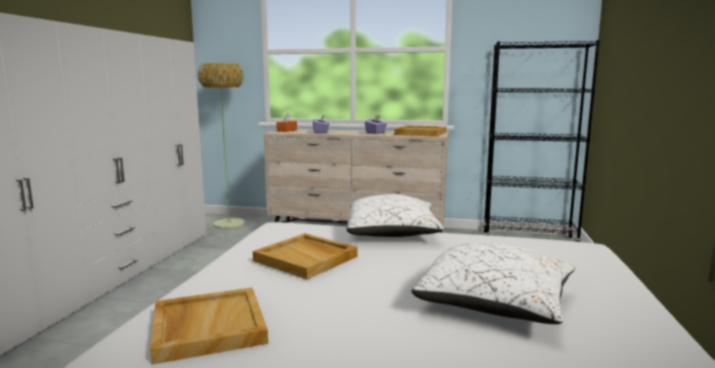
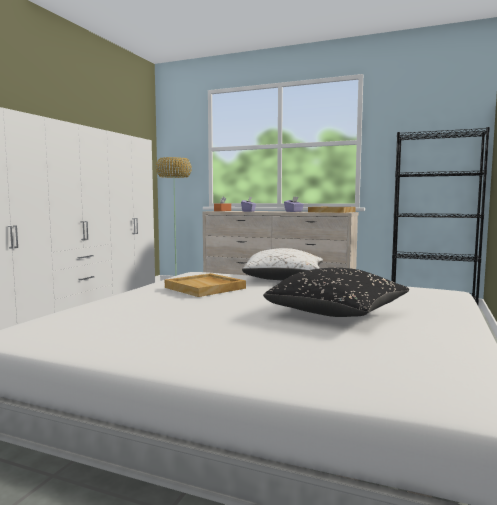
camera: 10 degrees right, 5 degrees down
beige tray [150,287,268,365] -> none
white pillow [411,243,575,324] -> black pillow [263,268,409,317]

